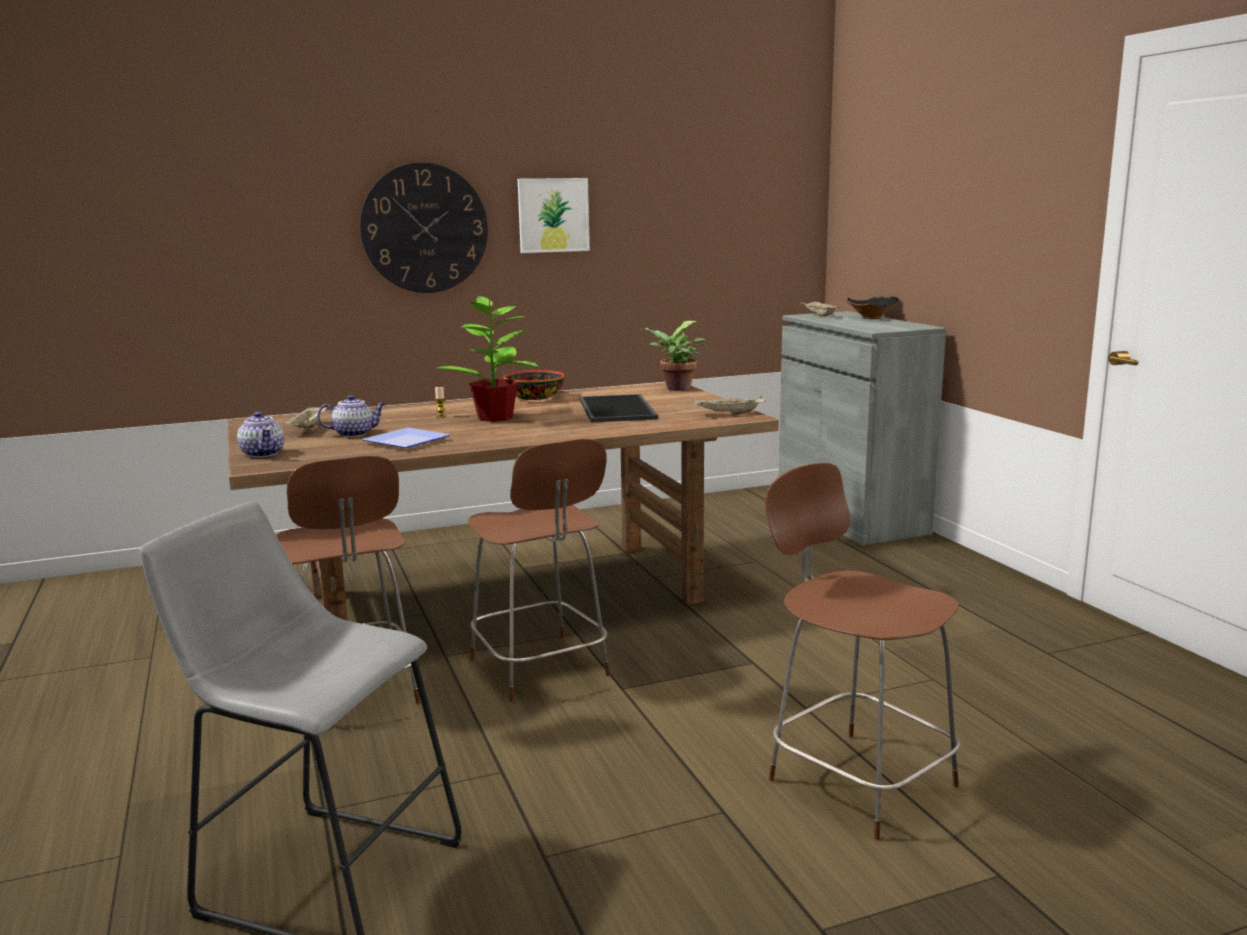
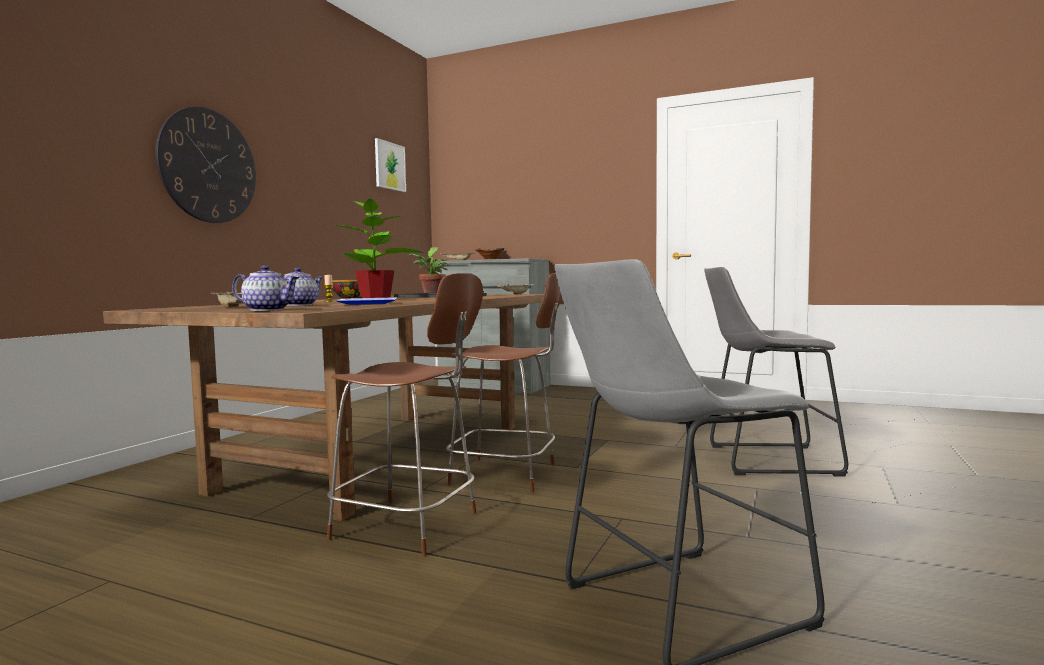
camera: 45 degrees left, 10 degrees down
picture [518,178,590,253] -> picture moved to [375,138,406,192]
brown chair [765,463,960,840] -> grey stool [704,267,848,477]

